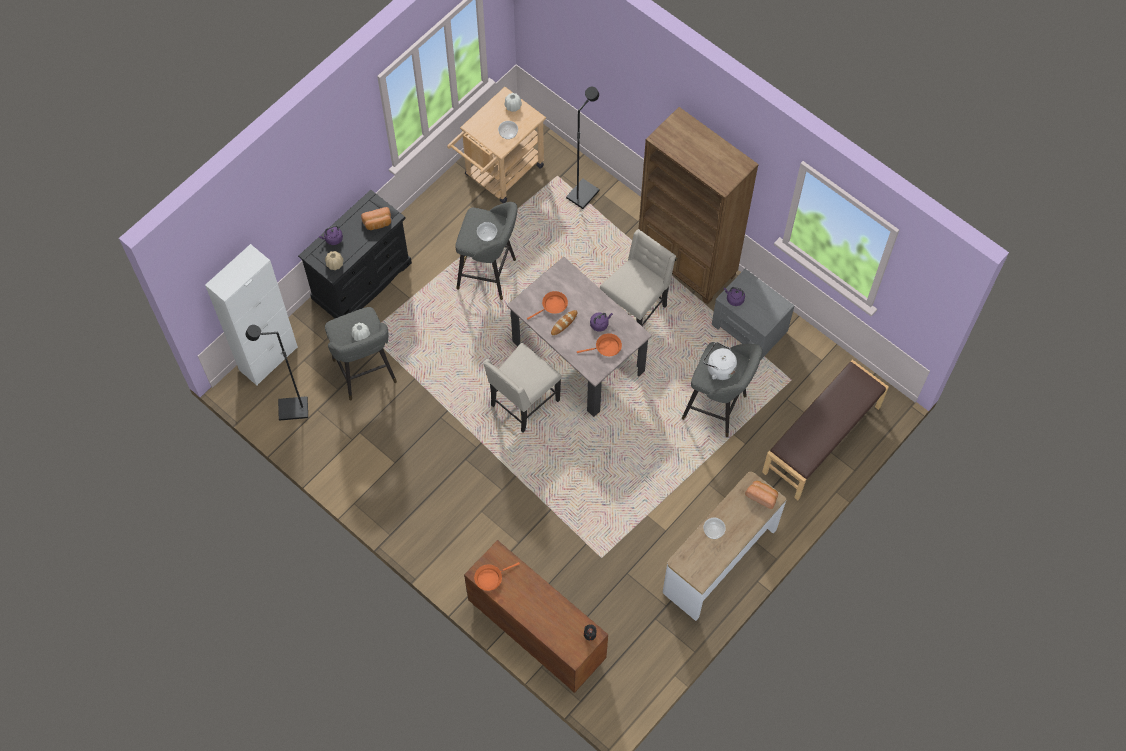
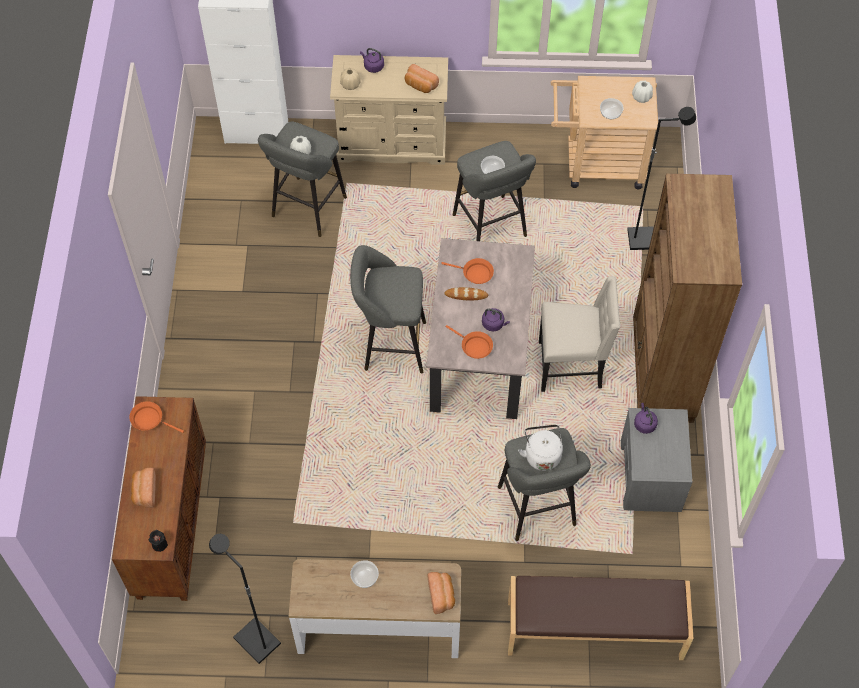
camera: 50 degrees right, 5 degrees down
black floor lamp [246,325,308,421] -> black floor lamp moved to [209,534,281,664]
black dresser [298,190,412,318] -> beige dresser [330,55,448,165]
beige chair [483,343,562,433] -> grey stool [350,245,426,373]
none -> bread [131,468,156,508]

